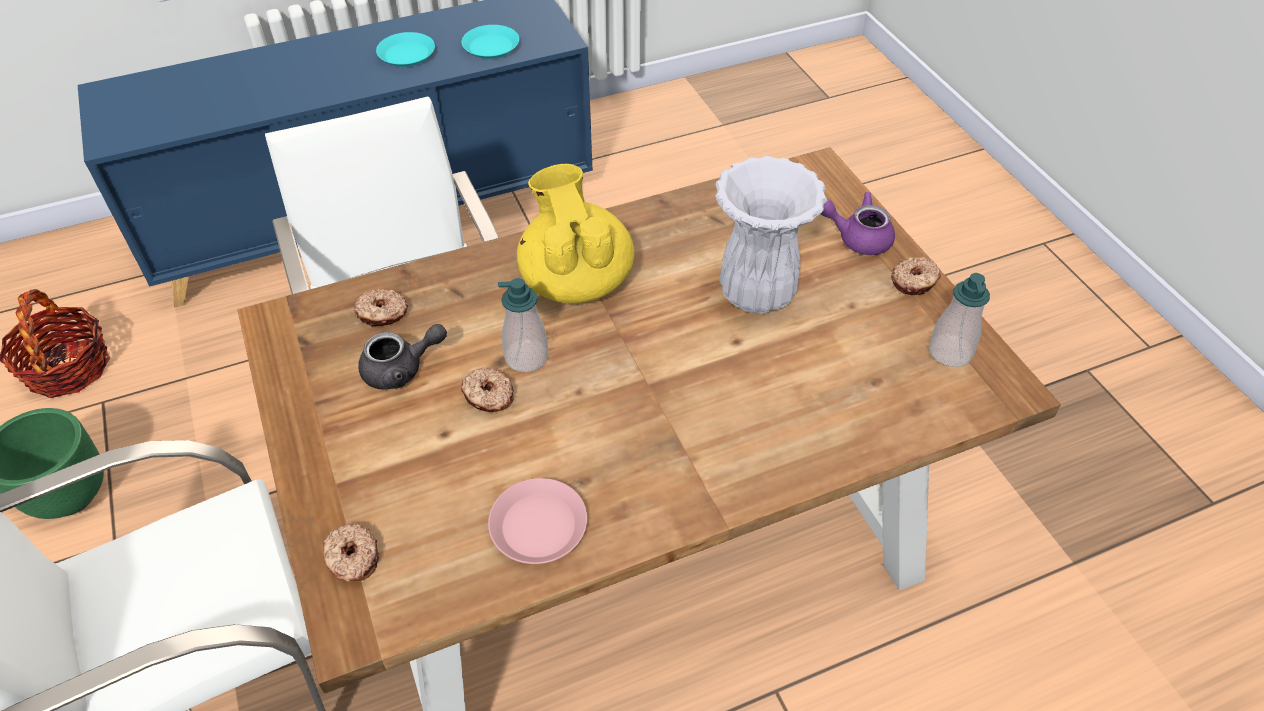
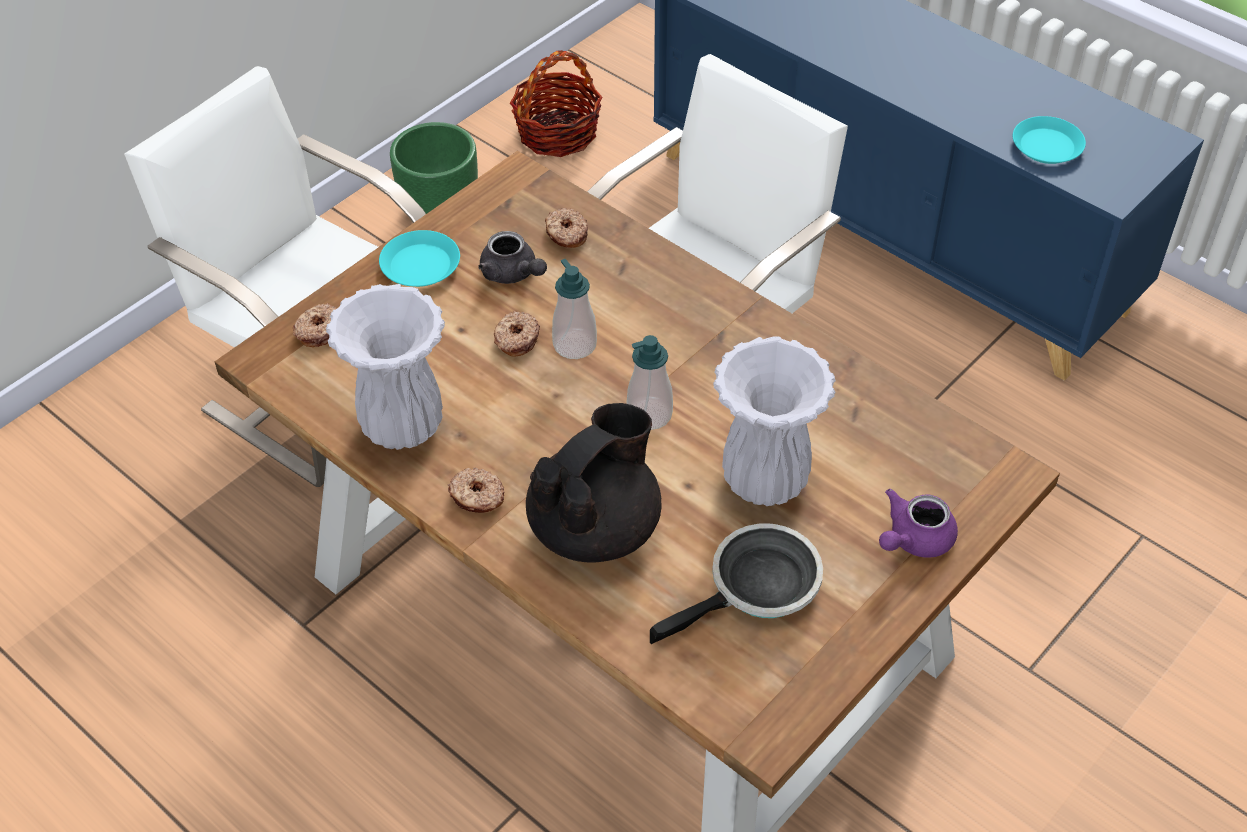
camera: 65 degrees right, 0 degrees up
turquoise plate [376,32,435,67] -> turquoise plate moved to [379,230,460,287]
pink plate [488,478,587,564] -> white vase [326,284,445,450]
yellow teapot [517,164,635,304] -> none
purple teapot [821,192,895,255] -> purple teapot turned 120 degrees counterclockwise [879,489,958,558]
donut [891,257,941,295] -> donut moved to [448,467,504,513]
soap dispenser [929,273,990,367] -> soap dispenser moved to [627,335,673,430]
none -> black teapot [526,403,662,563]
none -> frying pan [650,523,823,644]

